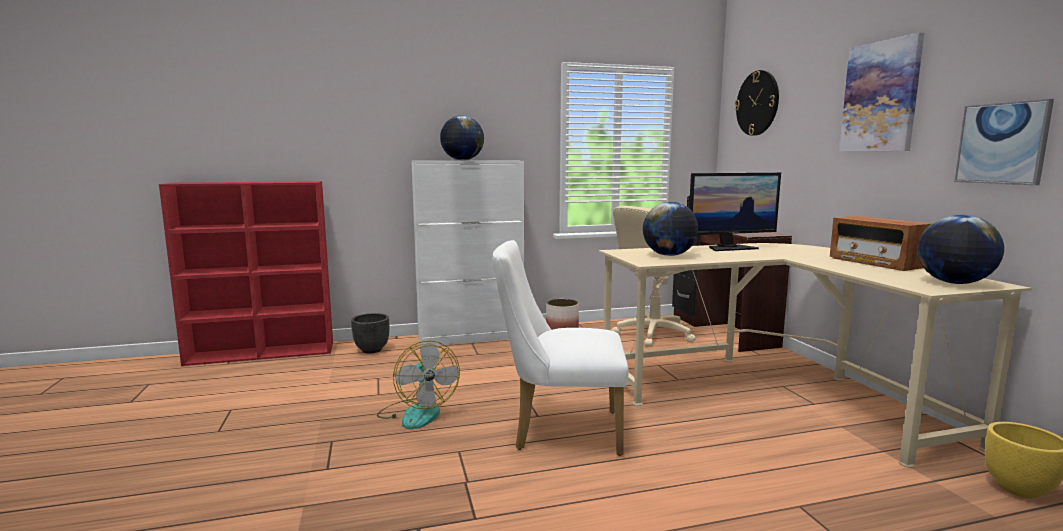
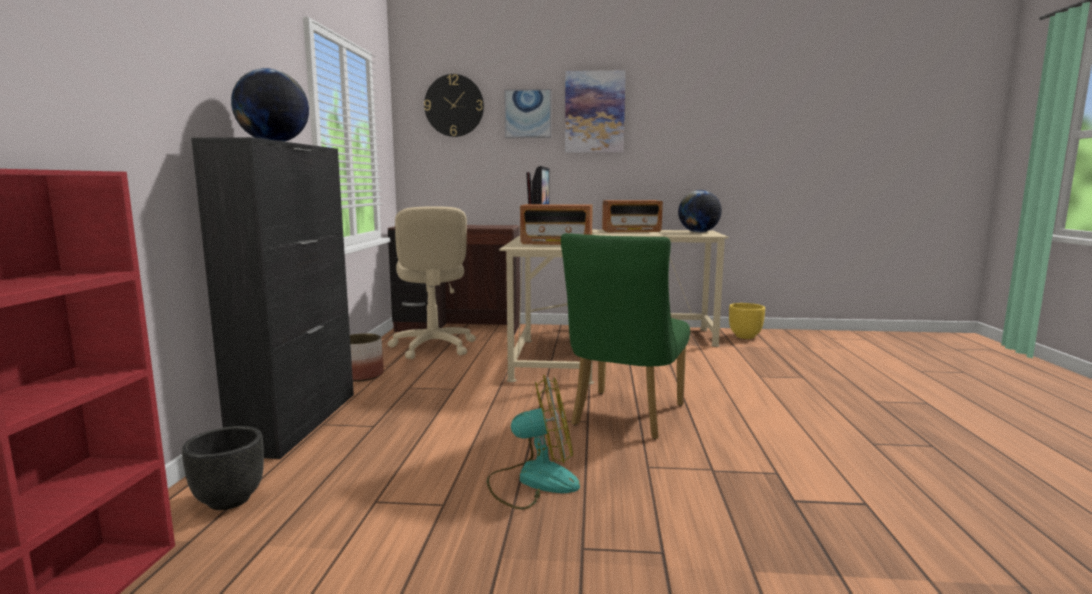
camera: 70 degrees left, 0 degrees up
white cabinet [411,161,524,346] -> black cabinet [191,137,354,459]
white chair [492,240,629,456] -> green chair [561,233,690,439]
globe [643,202,698,256] -> radio [520,204,593,245]
picture [954,99,1054,185] -> picture moved to [504,89,551,138]

